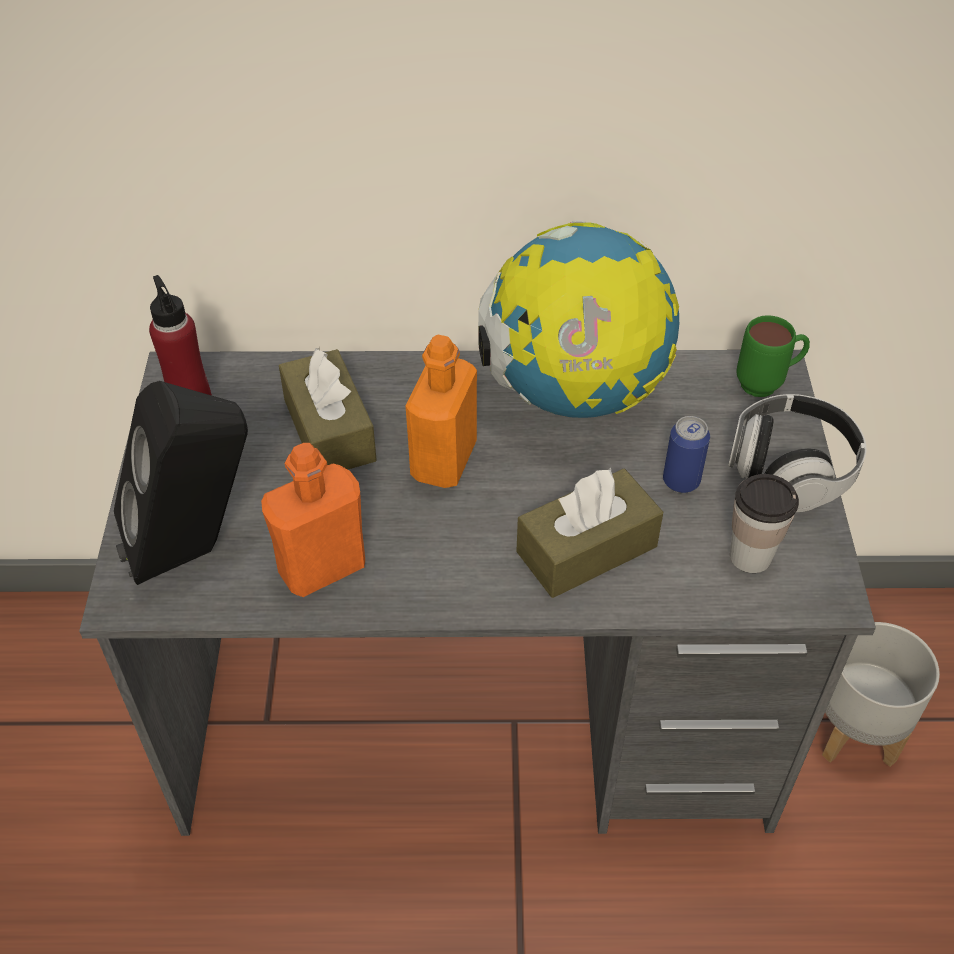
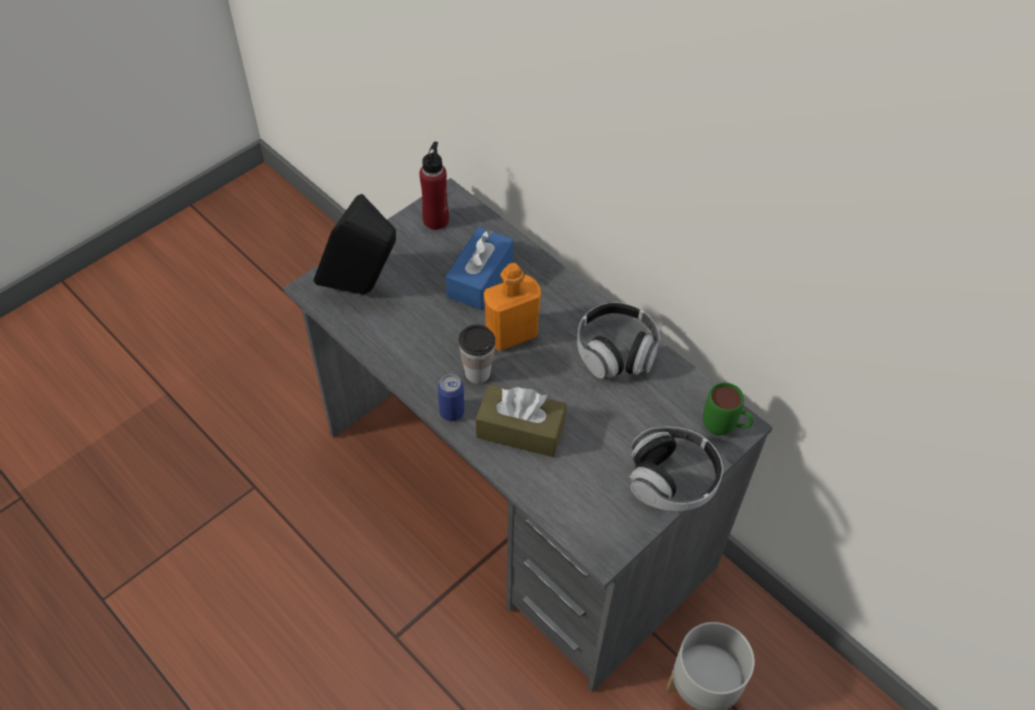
camera: 45 degrees right, 5 degrees up
orange bottle [261,443,365,597] -> none
brown tissue box [279,347,377,470] -> blue tissue box [446,227,513,310]
globe [478,220,679,418] -> headphones [577,302,660,378]
can [663,416,710,493] -> can moved to [438,374,465,421]
cup [730,474,799,573] -> cup moved to [459,324,495,384]

